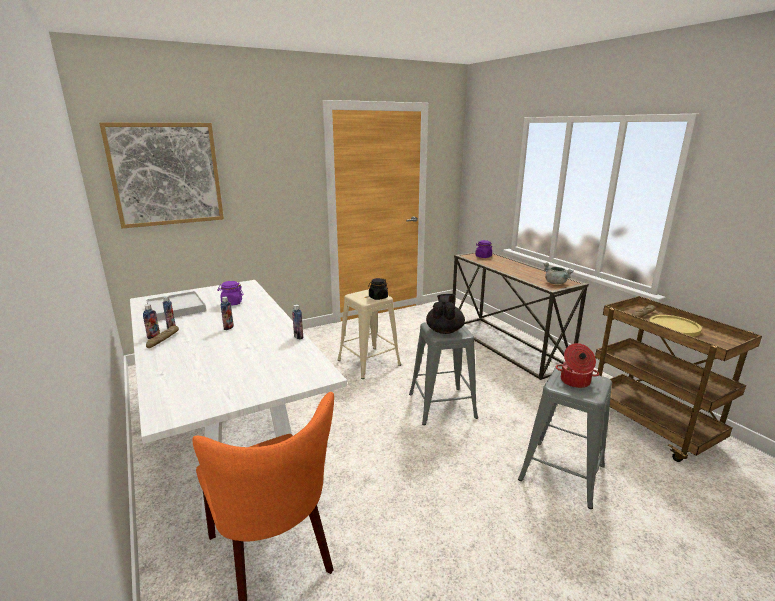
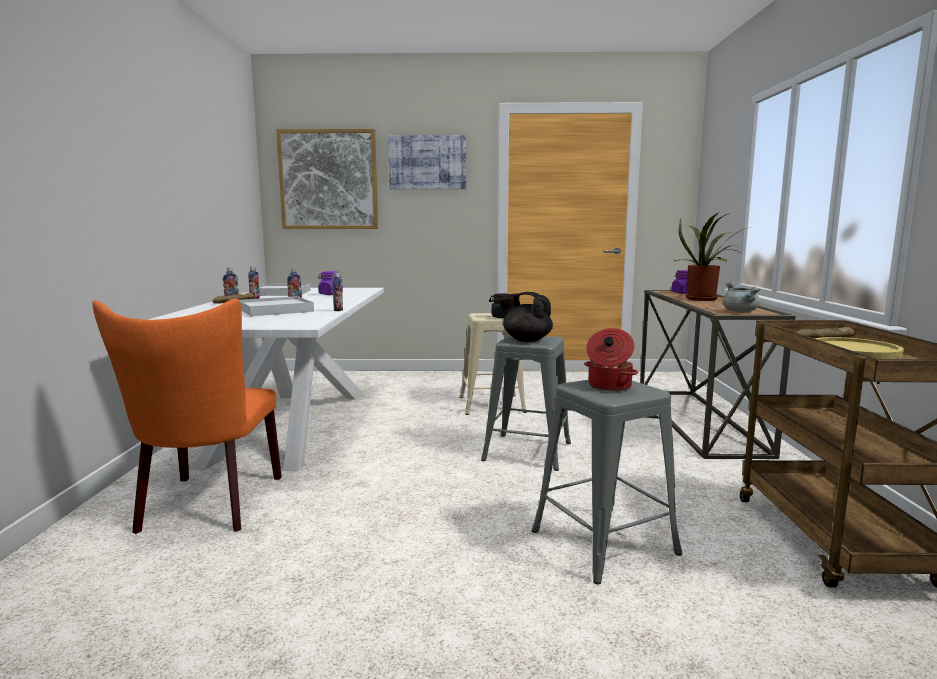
camera: 30 degrees right, 10 degrees down
black teapot [426,294,465,334] -> black teapot turned 105 degrees counterclockwise [499,292,553,342]
none -> white tray [239,296,314,316]
none -> picture [388,135,466,189]
none -> potted plant [674,212,752,301]

